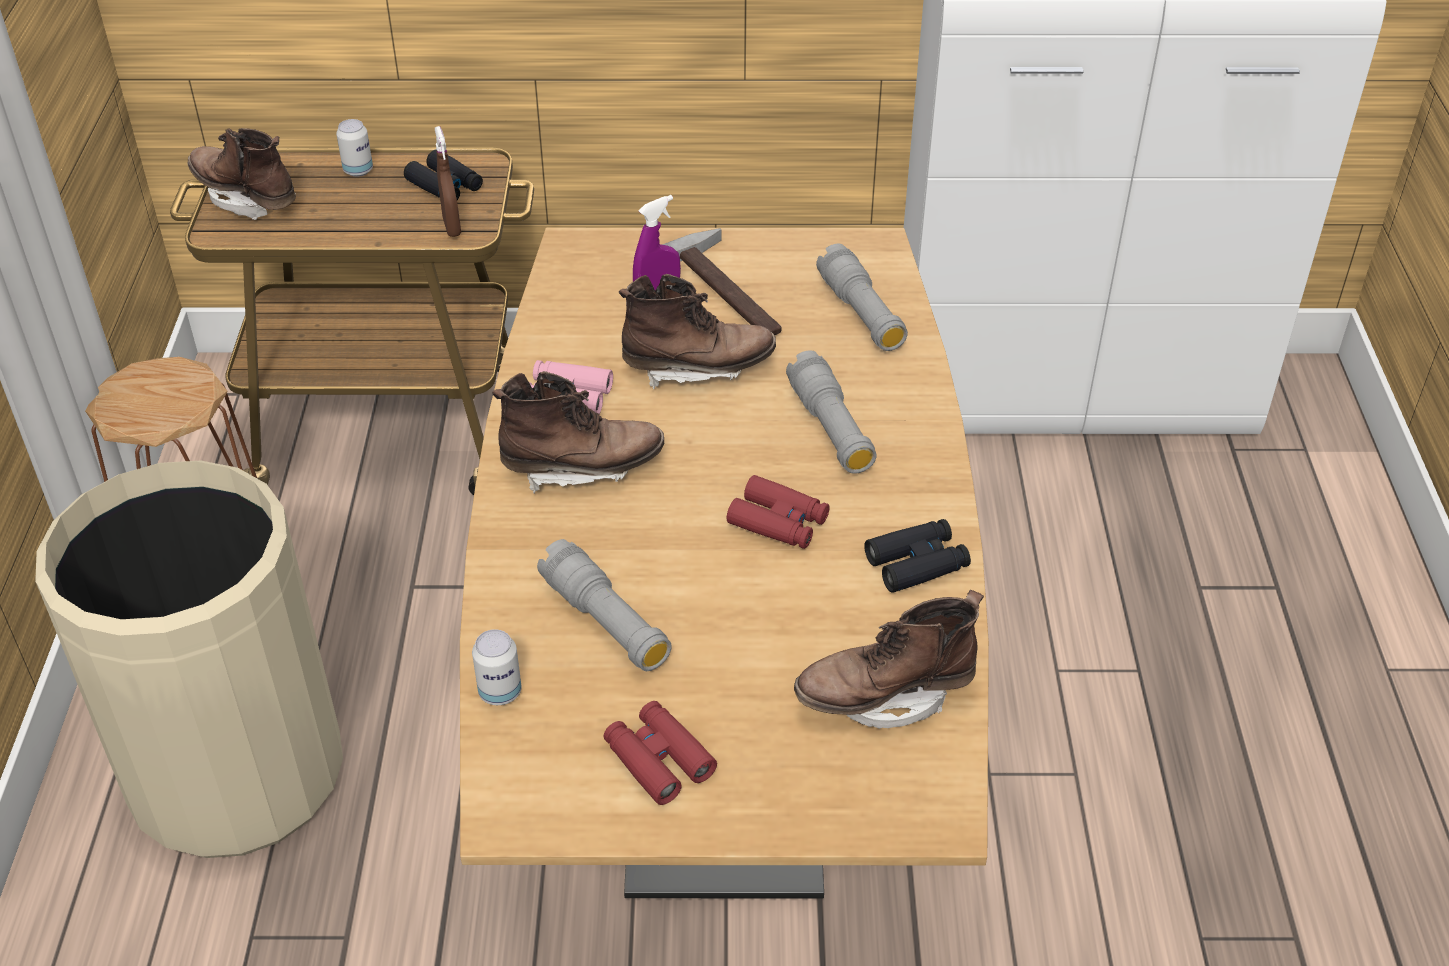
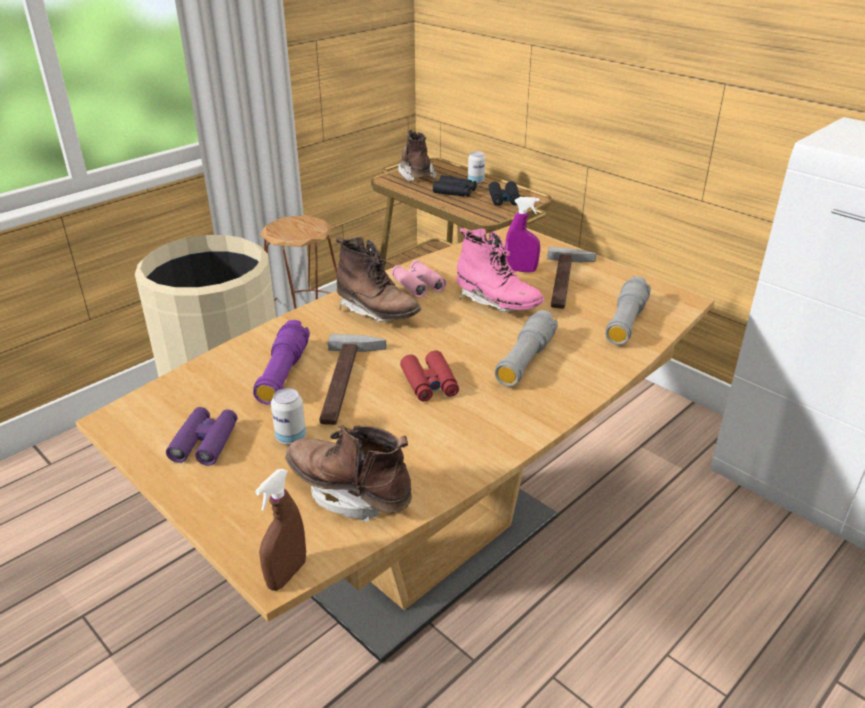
camera: 45 degrees right, 10 degrees down
brown spray bottle [435,126,461,237] -> brown spray bottle moved to [255,469,306,591]
can [472,629,521,705] -> can moved to [271,388,306,445]
grey flashlight [537,539,672,671] -> purple flashlight [253,320,310,405]
red binoculars [603,701,717,805] -> purple binoculars [166,407,237,466]
brown boot [619,274,776,390] -> pink boot [456,228,544,312]
black binoculars [864,519,971,593] -> black binoculars moved to [433,175,477,197]
none -> hammer [319,334,387,425]

